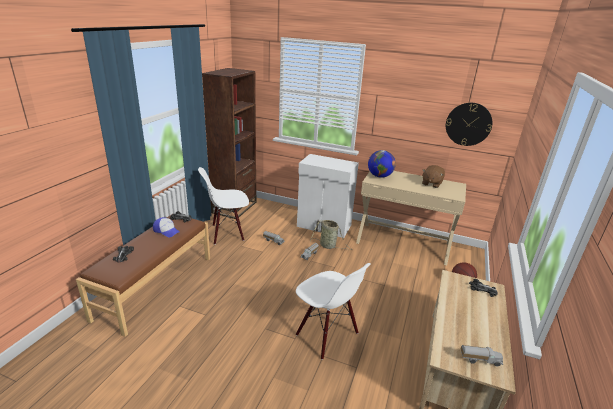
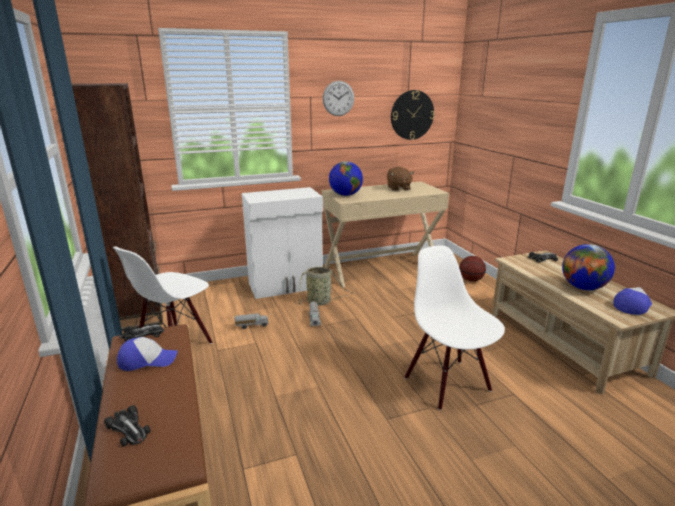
camera: 40 degrees left, 5 degrees down
white chair [296,263,371,360] -> white chair turned 120 degrees counterclockwise [405,245,505,410]
toy truck [460,345,503,367] -> cap [613,287,652,315]
none -> wall clock [323,81,354,116]
none -> globe [562,244,615,290]

